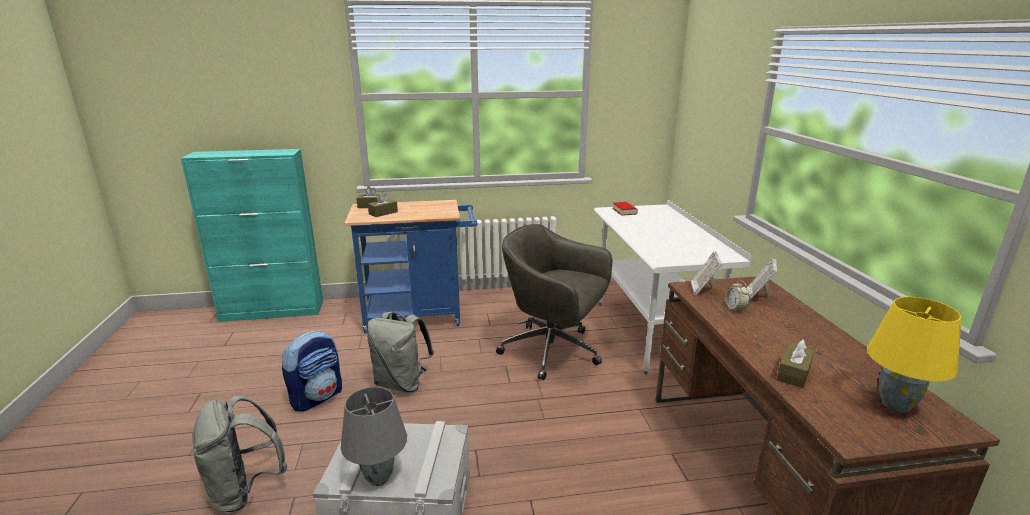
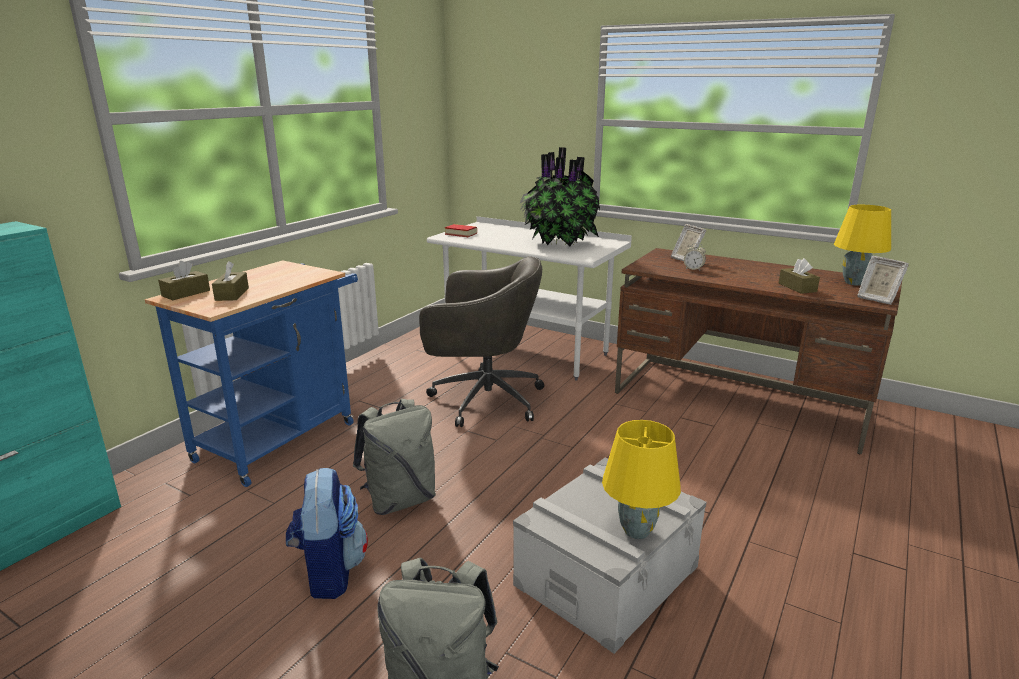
camera: 50 degrees left, 0 degrees up
grey table lamp [341,387,407,486] -> yellow table lamp [602,420,681,539]
grey office chair [496,224,612,380] -> grey office chair turned 150 degrees counterclockwise [419,256,544,427]
picture frame [691,251,722,295] -> picture frame moved to [857,256,909,305]
none -> potted plant [519,147,601,246]

